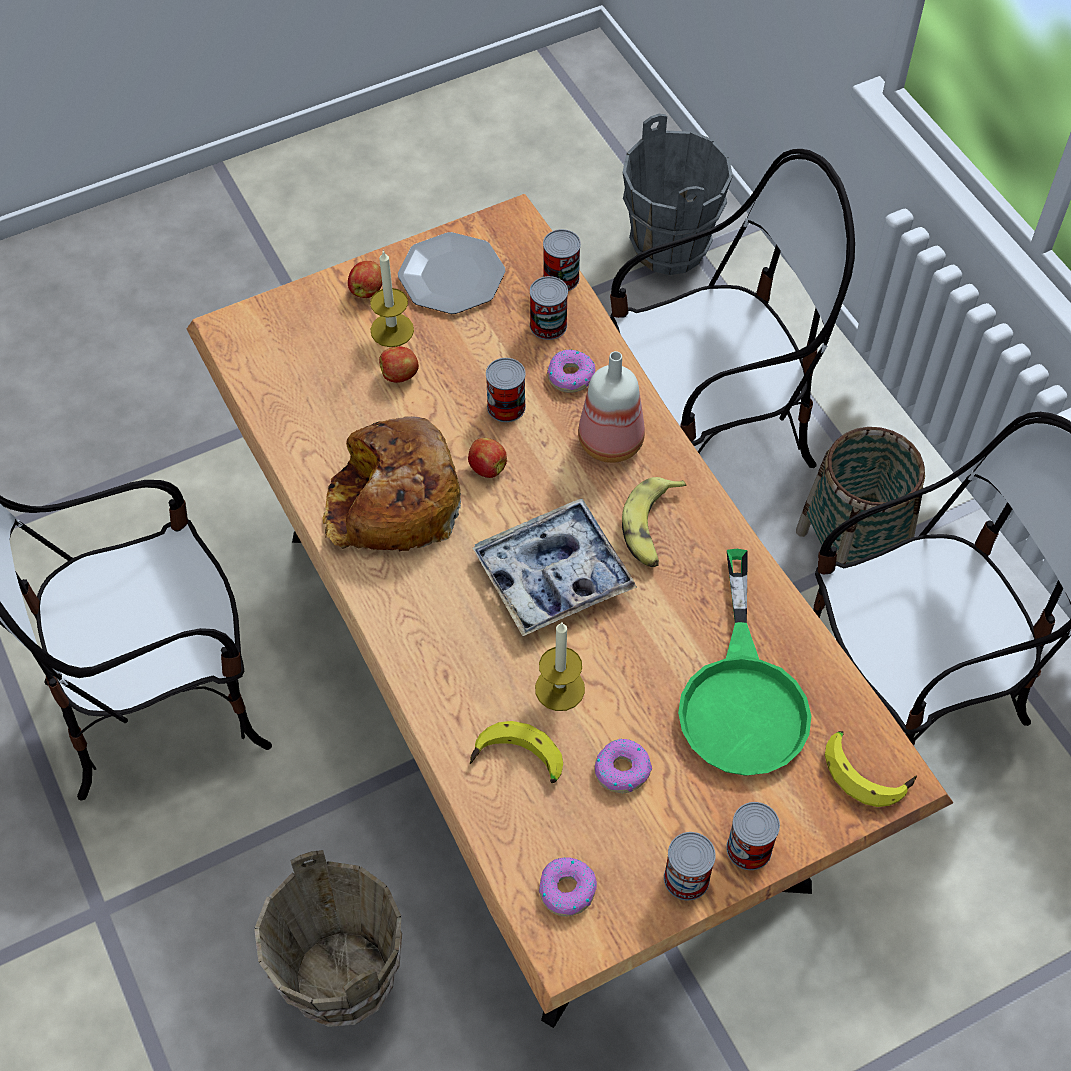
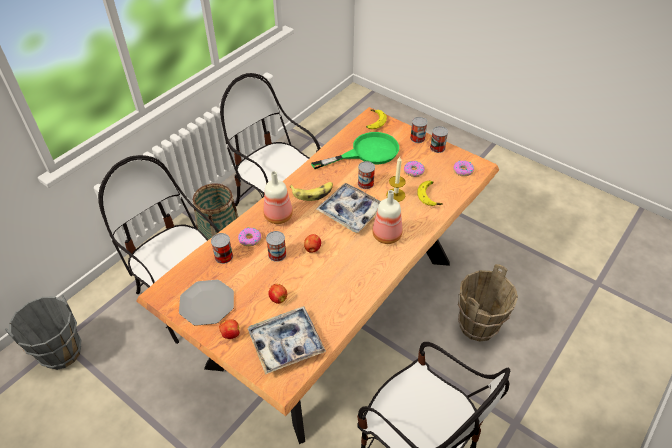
camera: 115 degrees left, 10 degrees down
bread [323,416,461,551] -> none
candle [370,250,414,347] -> none
can [543,229,581,291] -> can moved to [358,161,375,189]
none -> tray [247,306,326,375]
none -> bottle [372,190,402,244]

